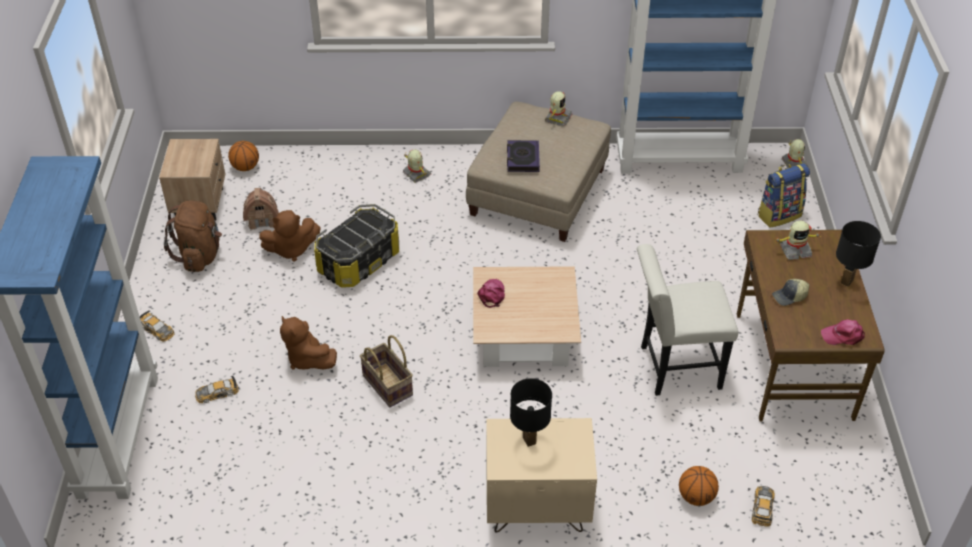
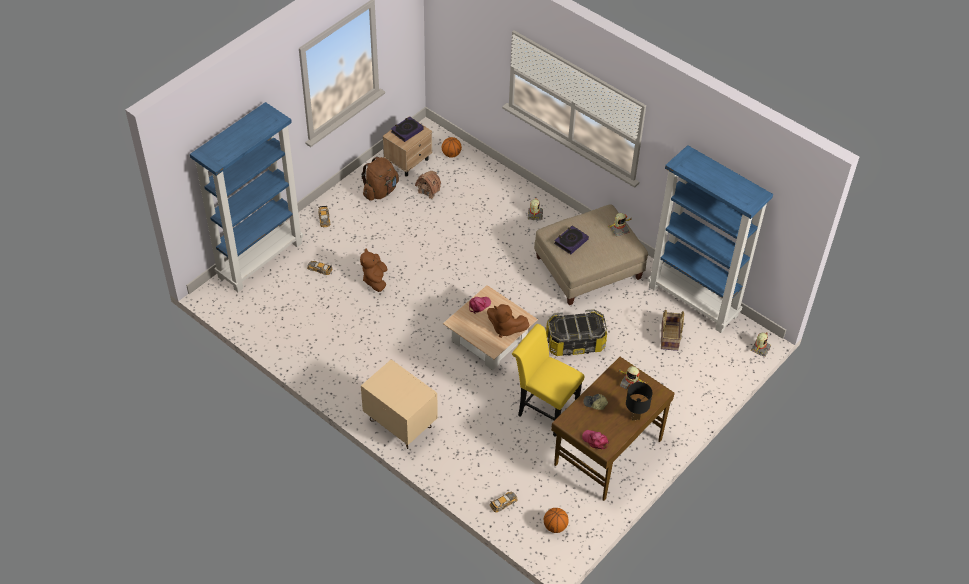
camera: 40 degrees right, 5 degrees up
brown plush toy [259,210,321,262] -> brown plush toy moved to [487,304,530,338]
storage box [314,204,399,288] -> storage box moved to [546,309,607,356]
basket [360,335,413,407] -> basket moved to [661,310,684,351]
black table lamp [510,378,552,447] -> none
white chair [637,244,738,396] -> yellow chair [512,324,585,437]
basketball [679,466,719,506] -> basketball moved to [544,508,569,533]
backpack [758,163,810,228] -> none
none -> book [391,117,424,142]

